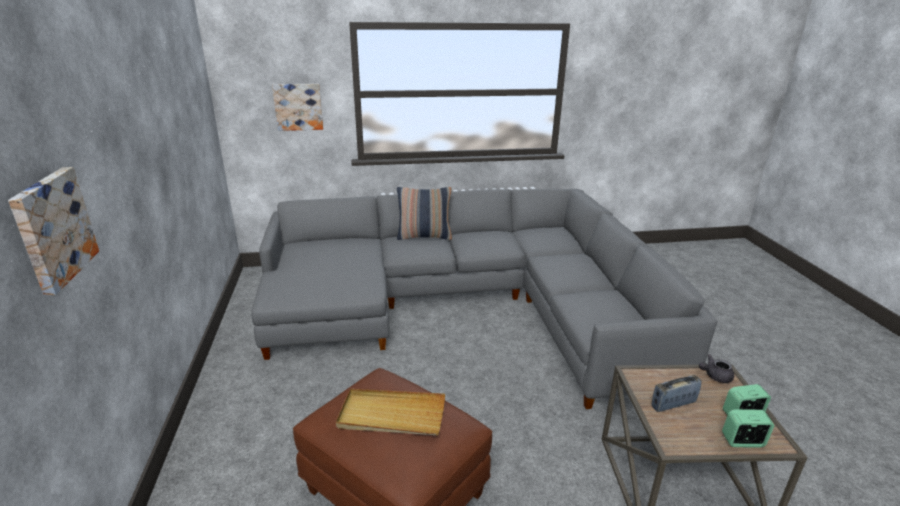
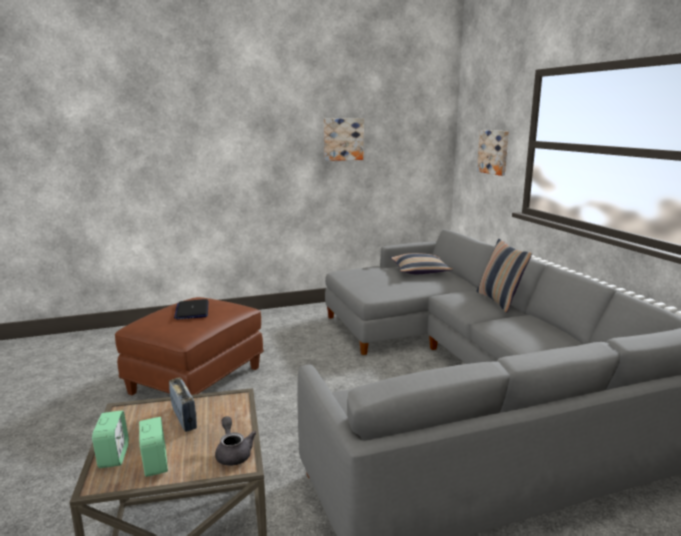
camera: 80 degrees right, 10 degrees down
picture [8,167,99,296] -> picture moved to [324,119,364,161]
beige tray [336,389,445,436] -> laptop [174,299,209,320]
none -> pillow [390,253,453,274]

